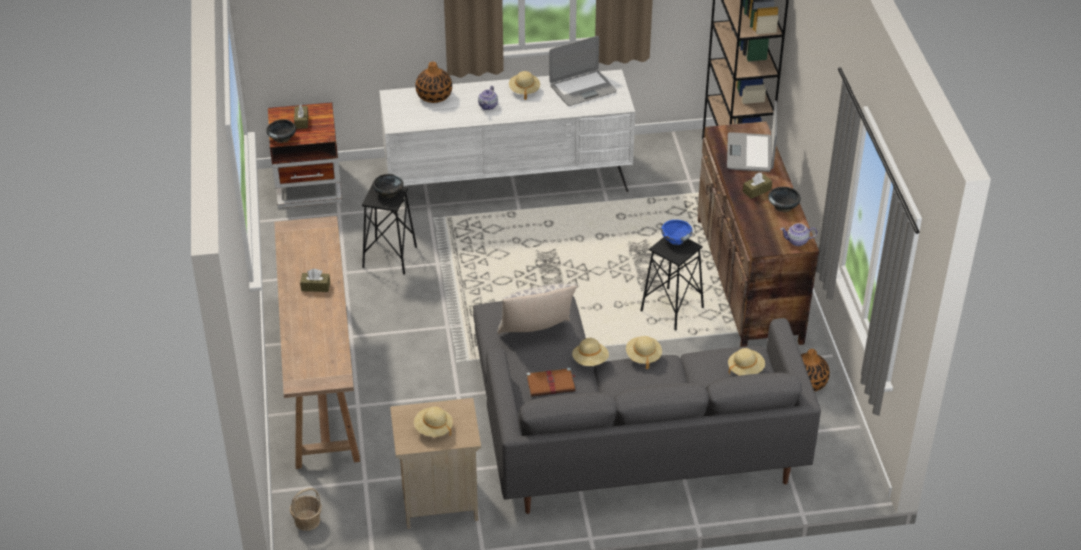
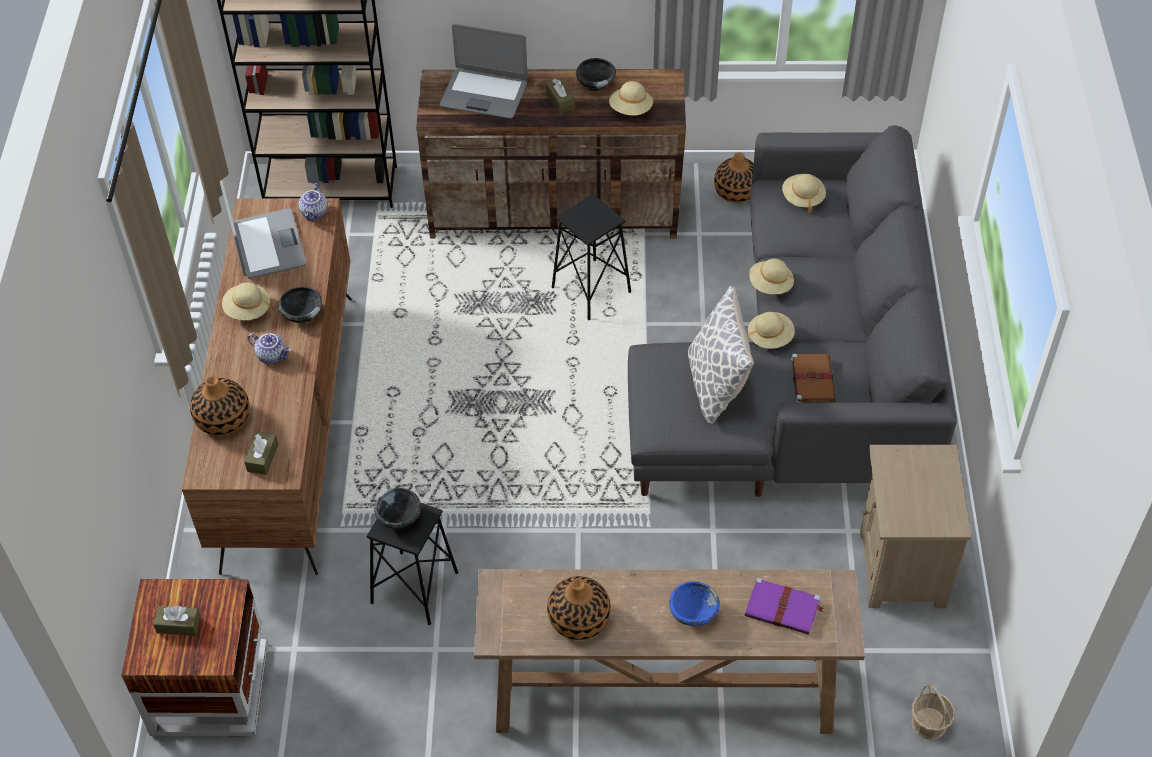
camera: 80 degrees left, 10 degrees up
black bowl [266,119,296,143] -> black bowl moved to [278,286,322,324]
brown tissue box [300,269,330,292] -> brown tissue box moved to [244,431,279,475]
white tv stand [379,69,635,213] -> brown tv stand [182,198,352,575]
beige hat [414,406,453,437] -> beige hat moved to [609,81,653,116]
blue bowl [661,220,692,245] -> blue bowl moved to [669,581,720,626]
teapot [781,223,817,246] -> teapot moved to [299,183,328,221]
none -> vase [547,576,611,640]
none -> purple book [745,578,823,635]

